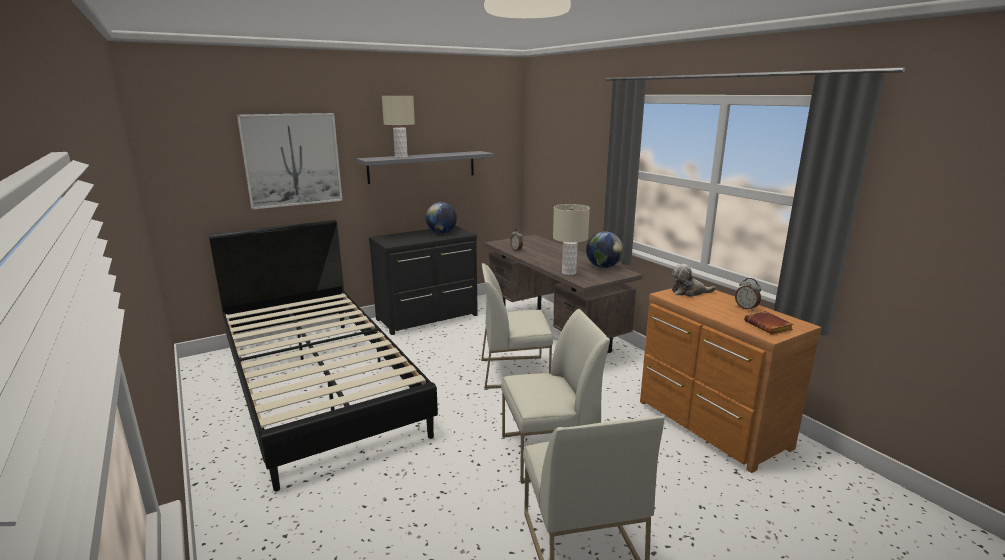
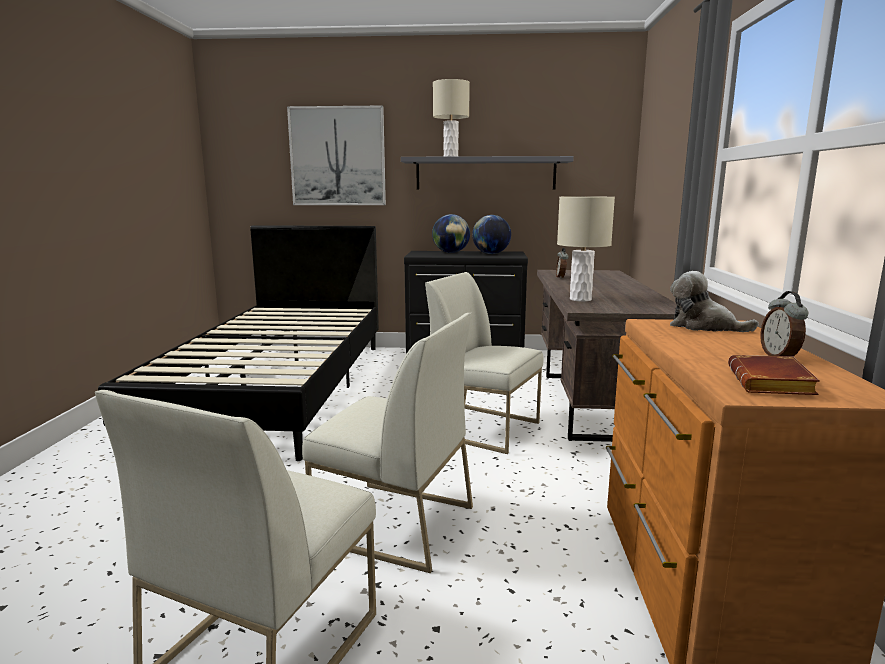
camera: 35 degrees right, 5 degrees down
globe [586,232,623,268] -> globe moved to [432,214,470,253]

